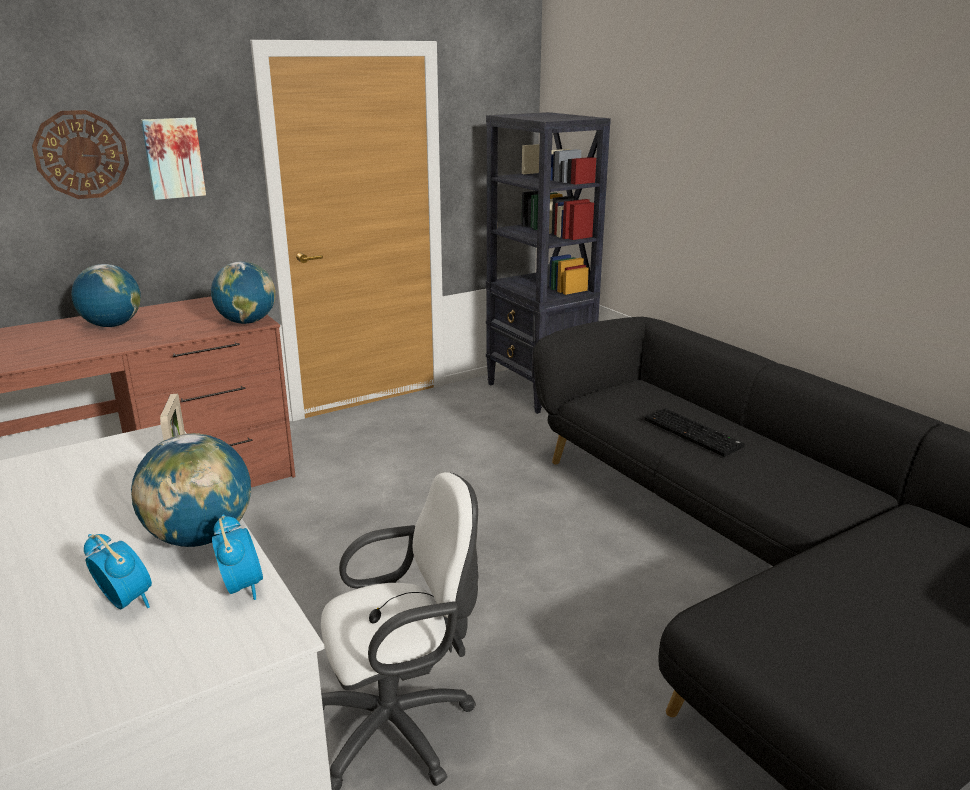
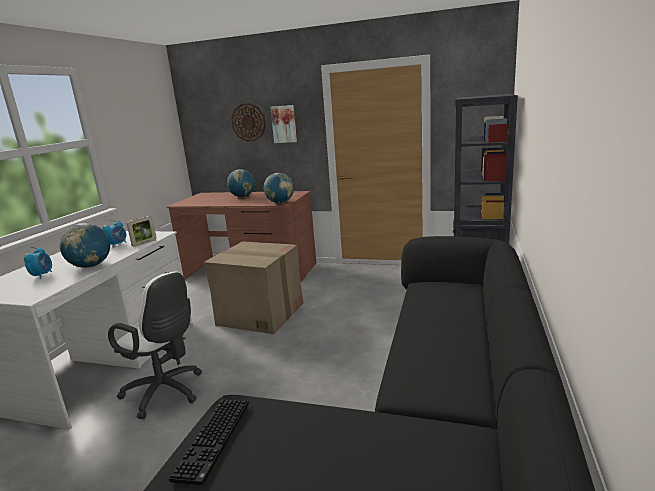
camera: 50 degrees right, 5 degrees down
alarm clock [212,514,263,600] -> alarm clock moved to [102,220,127,247]
keyboard [644,408,745,457] -> keyboard moved to [169,400,249,485]
none -> cardboard box [204,241,304,334]

